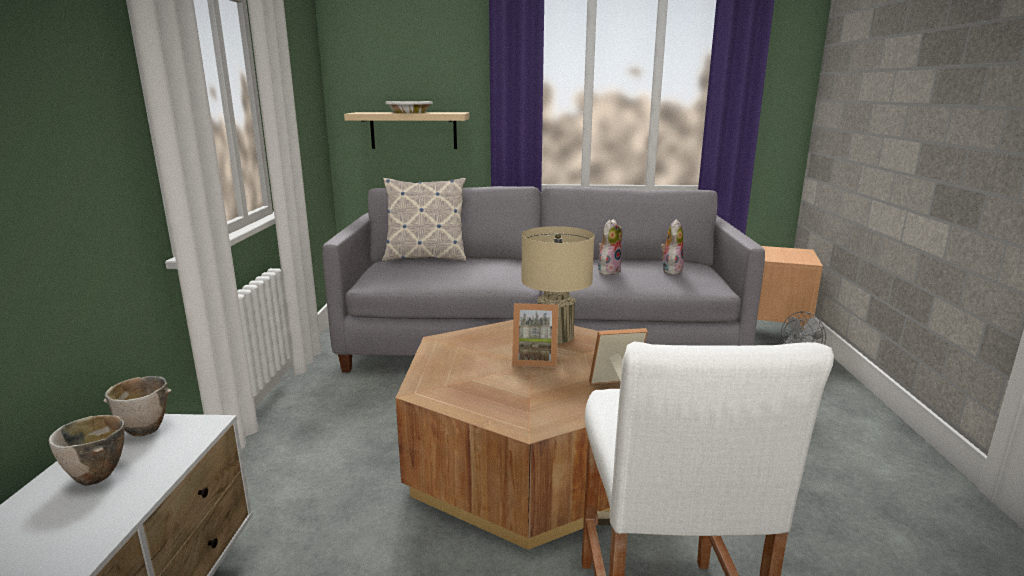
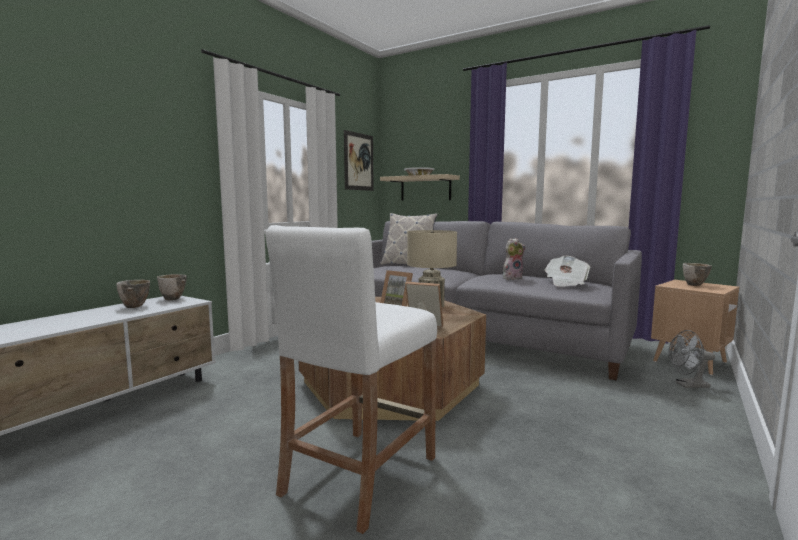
camera: 30 degrees right, 10 degrees down
plush toy [661,219,684,275] -> newspaper [545,256,591,287]
none -> picture [344,130,374,191]
none -> bowl [683,263,712,286]

